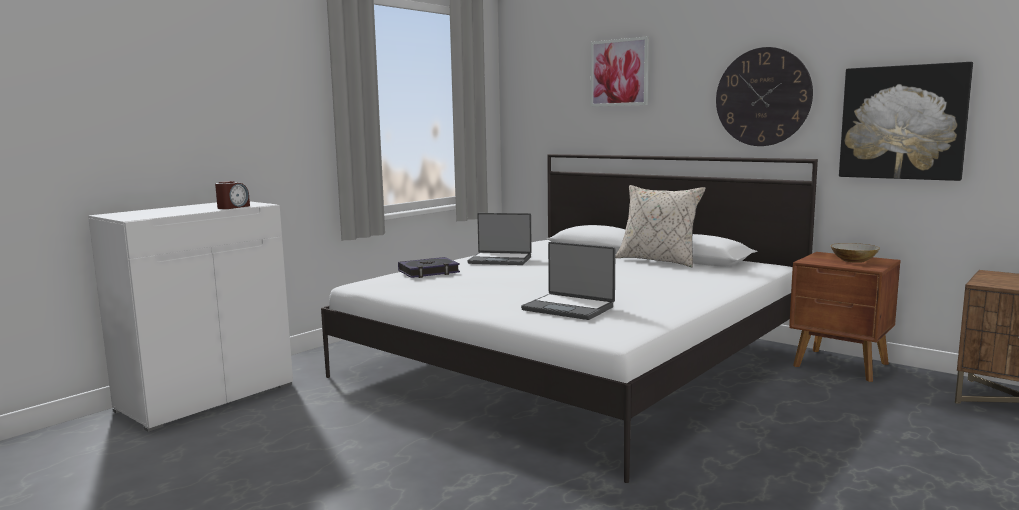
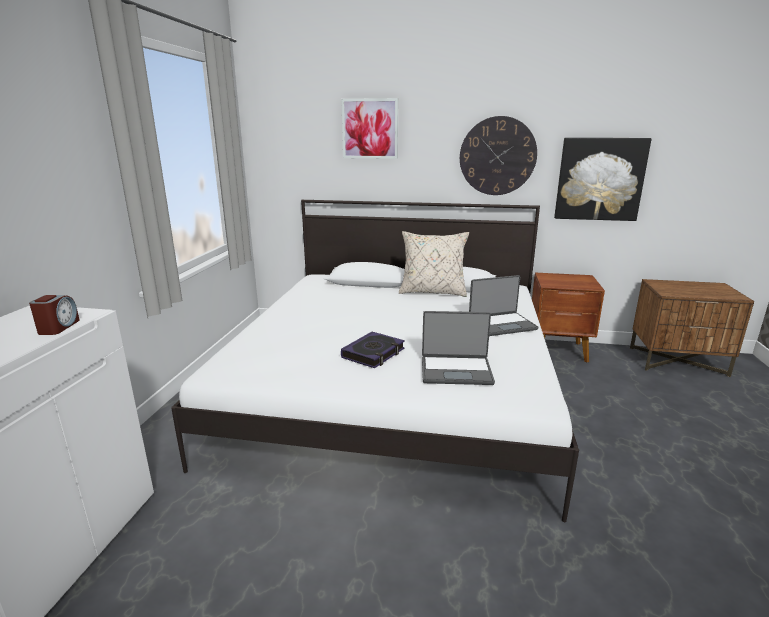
camera: 30 degrees left, 10 degrees up
book [398,257,460,278] -> book moved to [341,332,405,368]
laptop [467,213,532,265] -> laptop moved to [469,275,538,336]
bowl [831,243,880,263] -> none

